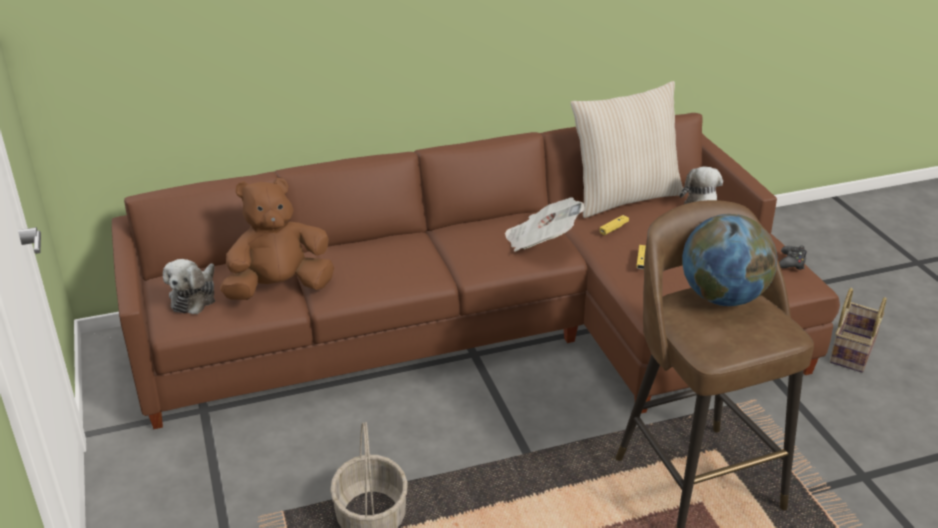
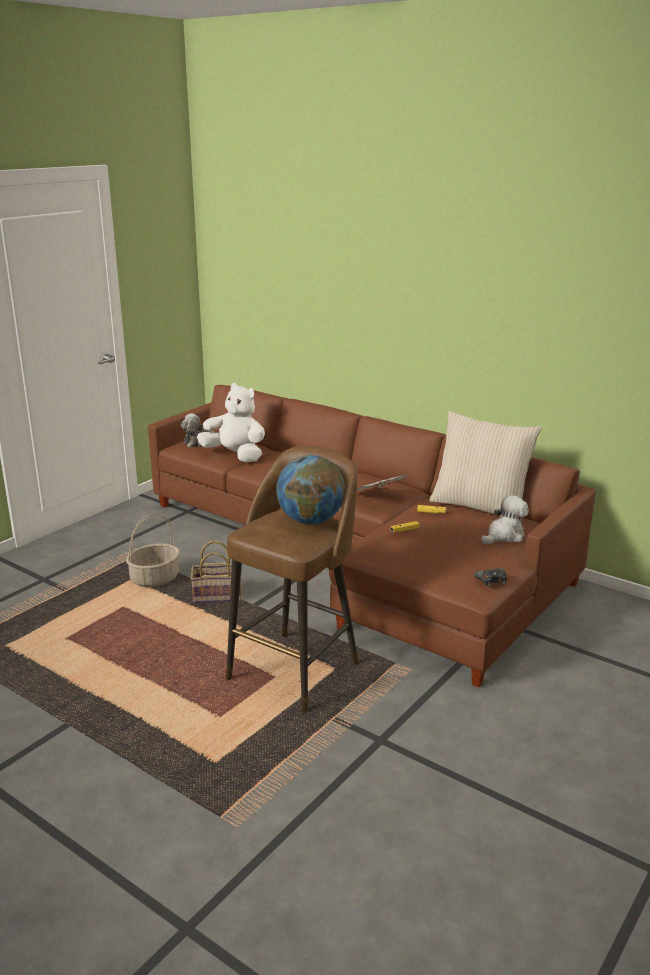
camera: 55 degrees right, 10 degrees down
brown plush toy [220,178,334,300] -> white plush toy [197,383,265,462]
basket [830,288,887,373] -> basket moved to [191,541,241,603]

